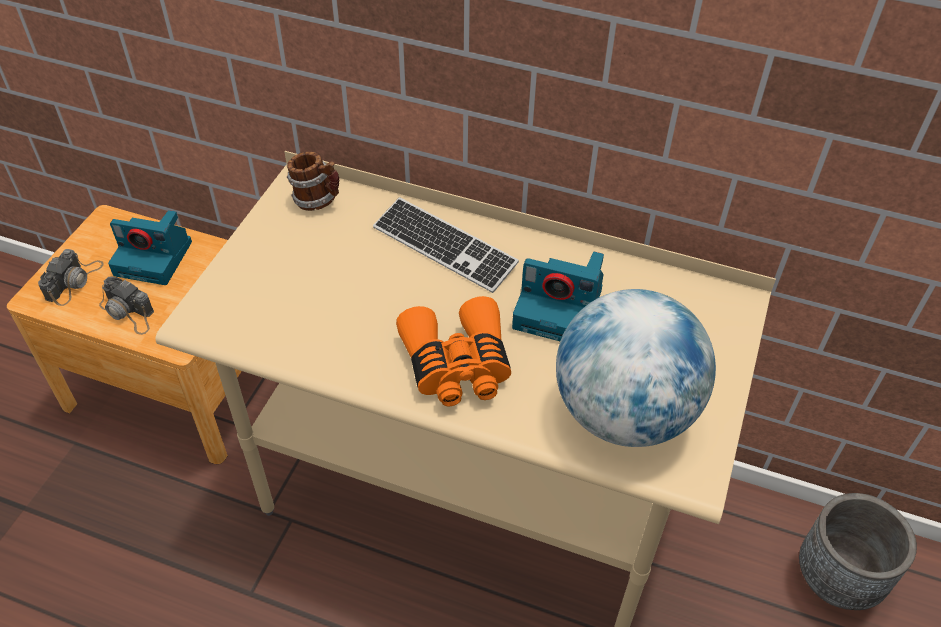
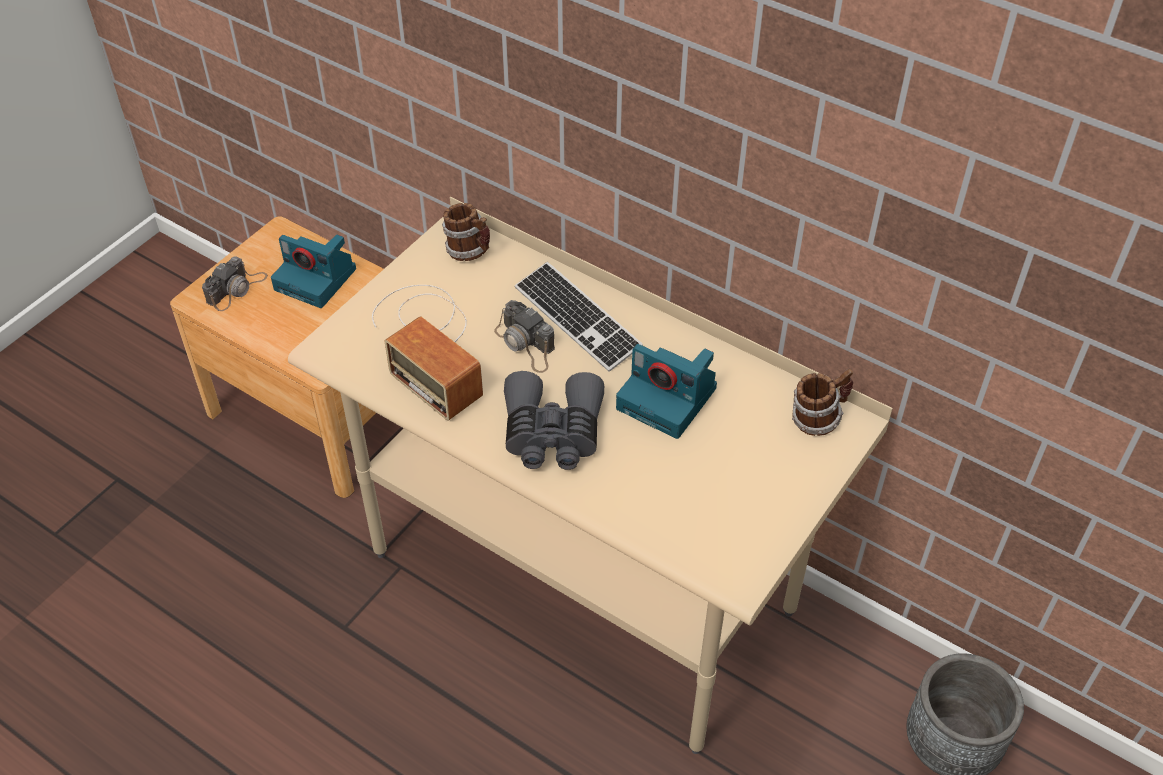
camera: 15 degrees right, 0 degrees up
camera [99,276,154,335] -> camera moved to [494,300,555,373]
orange binoculars [396,296,511,407] -> grey binoculars [504,371,604,470]
globe [556,289,716,447] -> none
none -> radio [372,285,483,421]
none -> mug [792,369,853,436]

